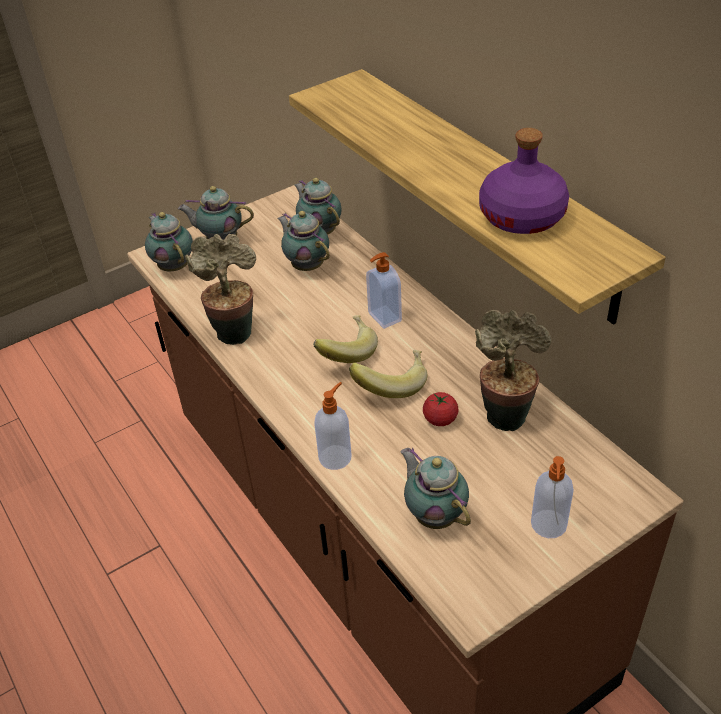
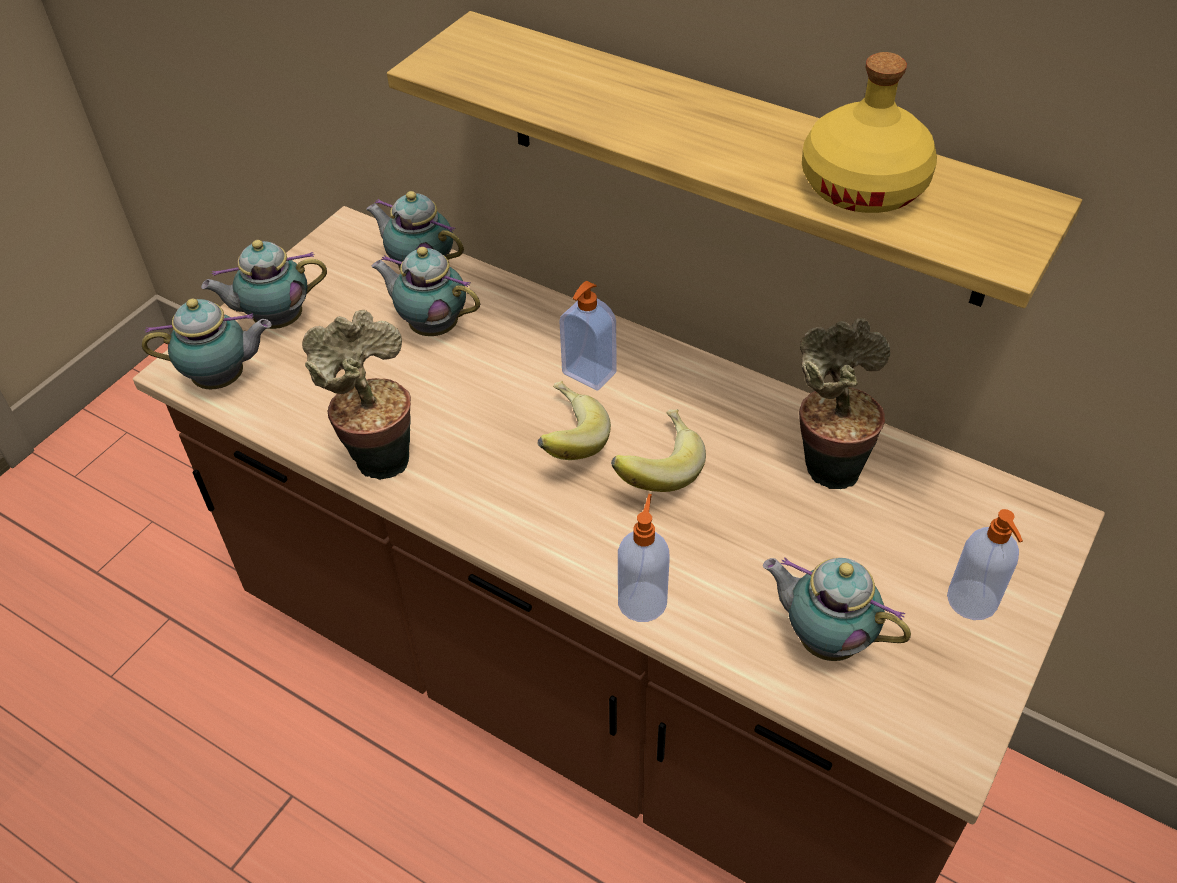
camera: 25 degrees left, 5 degrees up
teapot [145,212,193,271] -> teapot turned 135 degrees clockwise [142,299,272,389]
tomato [423,392,458,426] -> none
purple bottle [479,128,569,234] -> yellow bottle [802,52,937,213]

